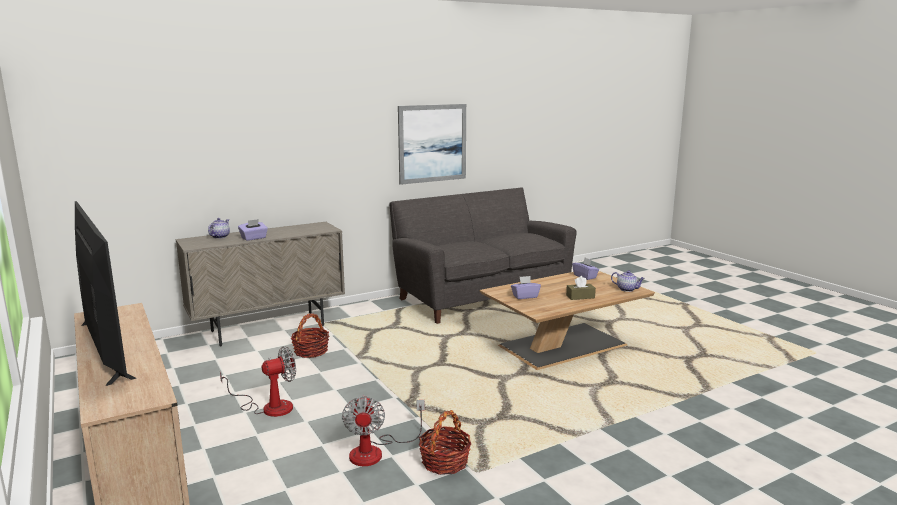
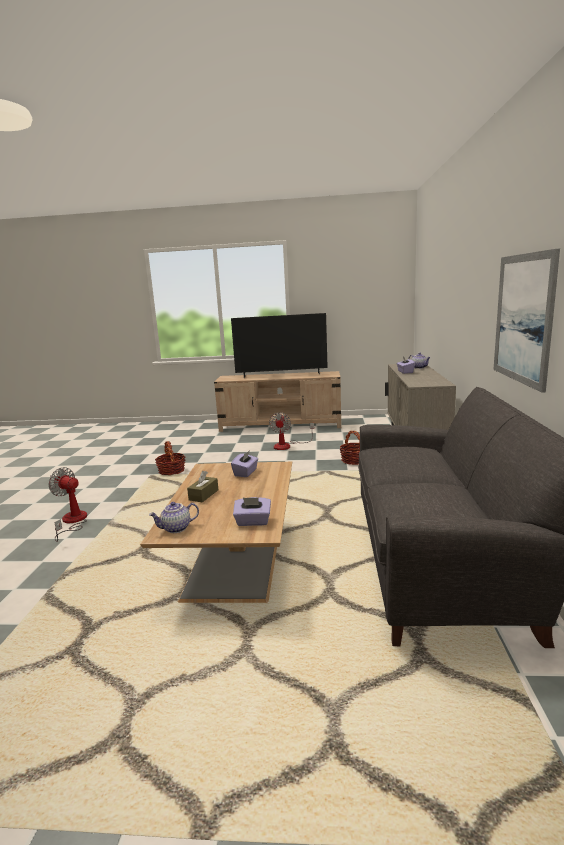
camera: 125 degrees right, 0 degrees up
fan [342,395,425,466] -> fan moved to [48,467,87,542]

